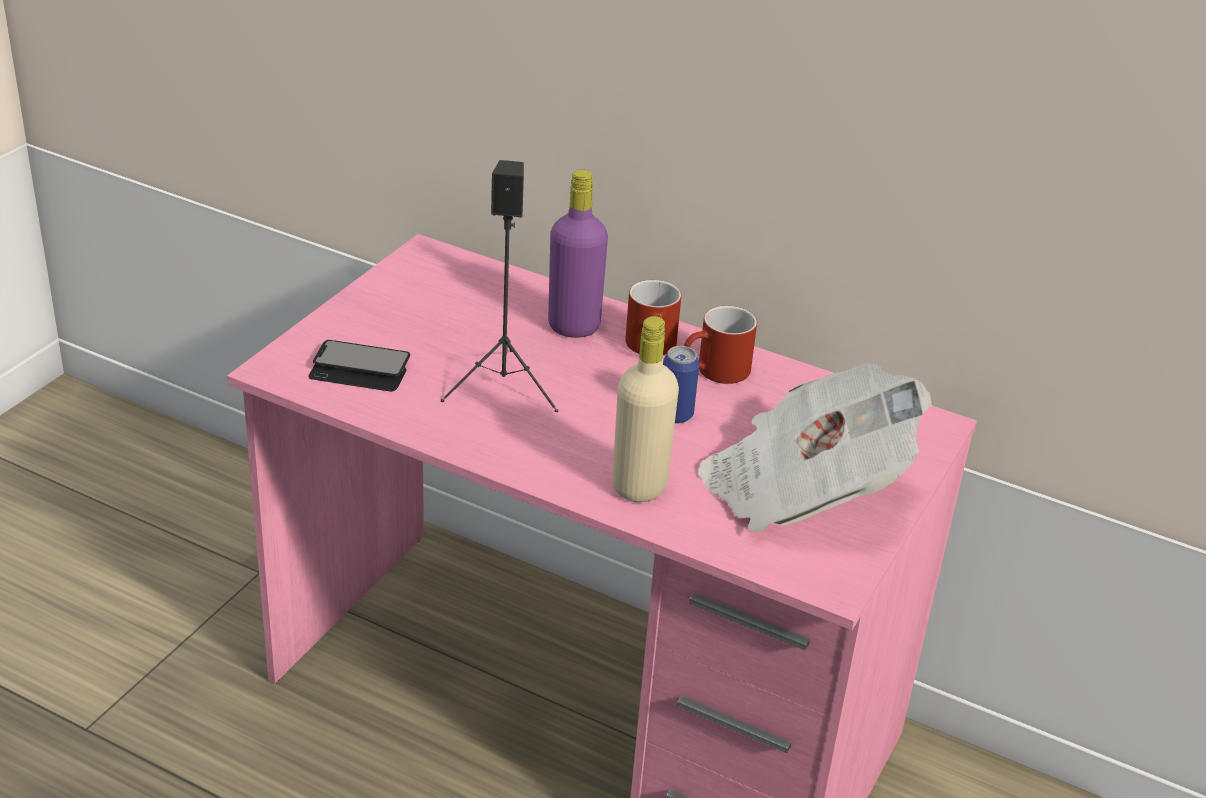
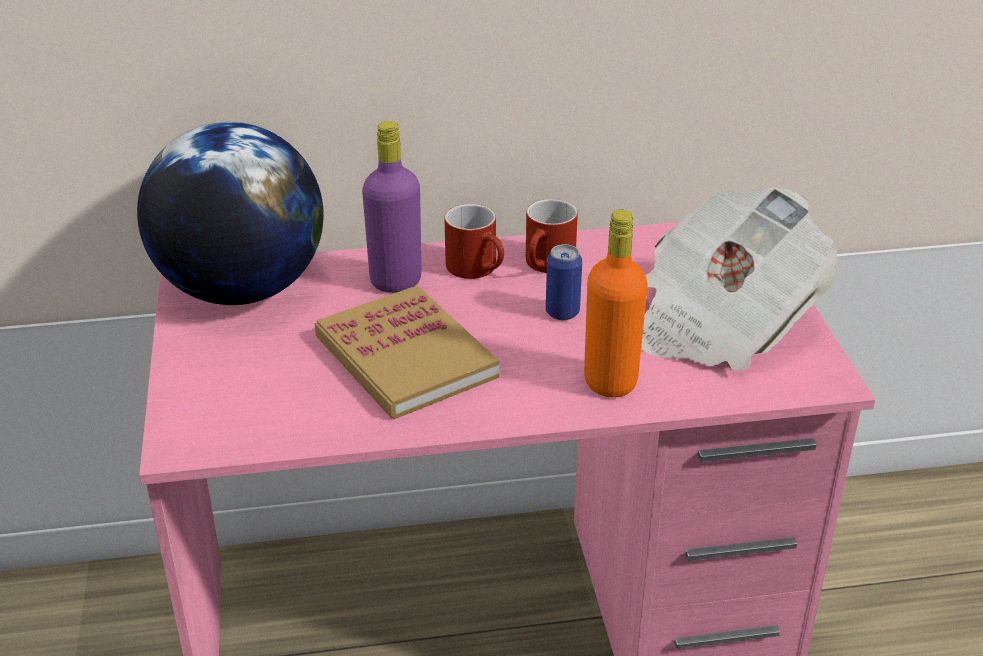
camera: 35 degrees left, 0 degrees up
phone [309,340,410,392] -> none
black speaker [441,160,558,412] -> book [315,285,499,419]
beige bottle [612,316,679,502] -> orange bottle [584,210,648,398]
none -> globe [137,122,324,305]

